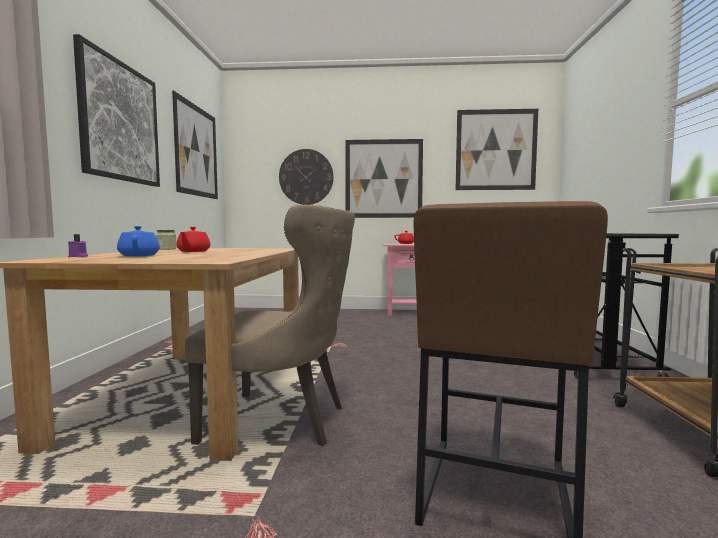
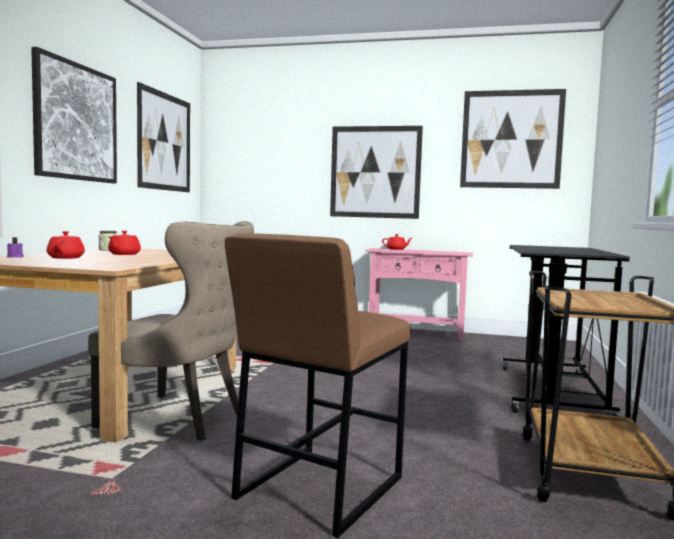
camera: 10 degrees right, 0 degrees up
blue teapot [117,226,160,256] -> red teapot [47,231,85,259]
wall clock [279,149,334,205] -> none

